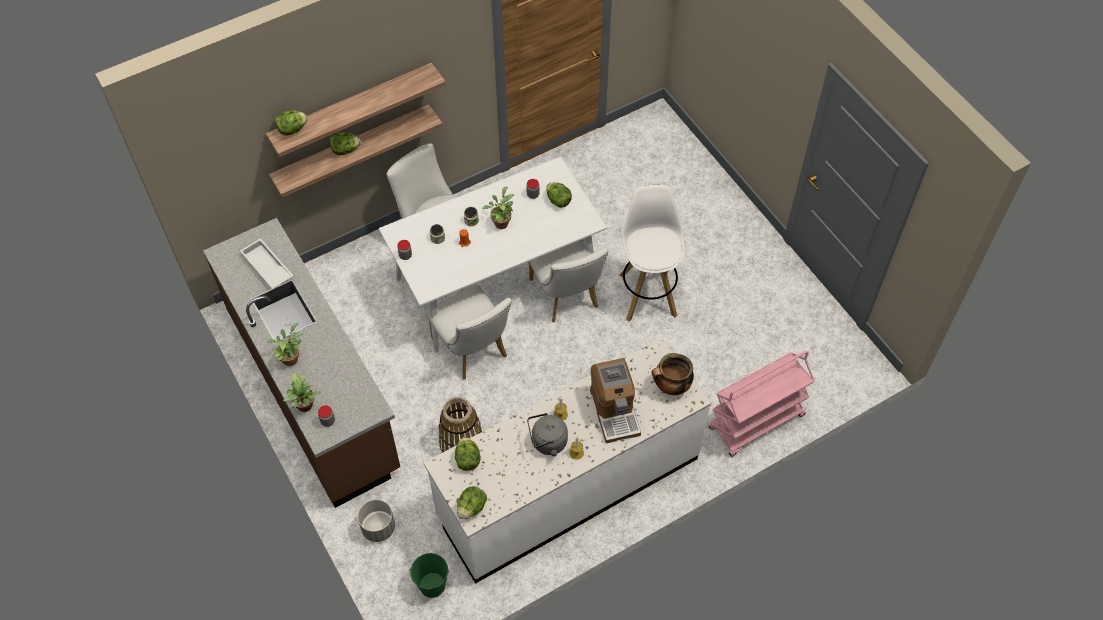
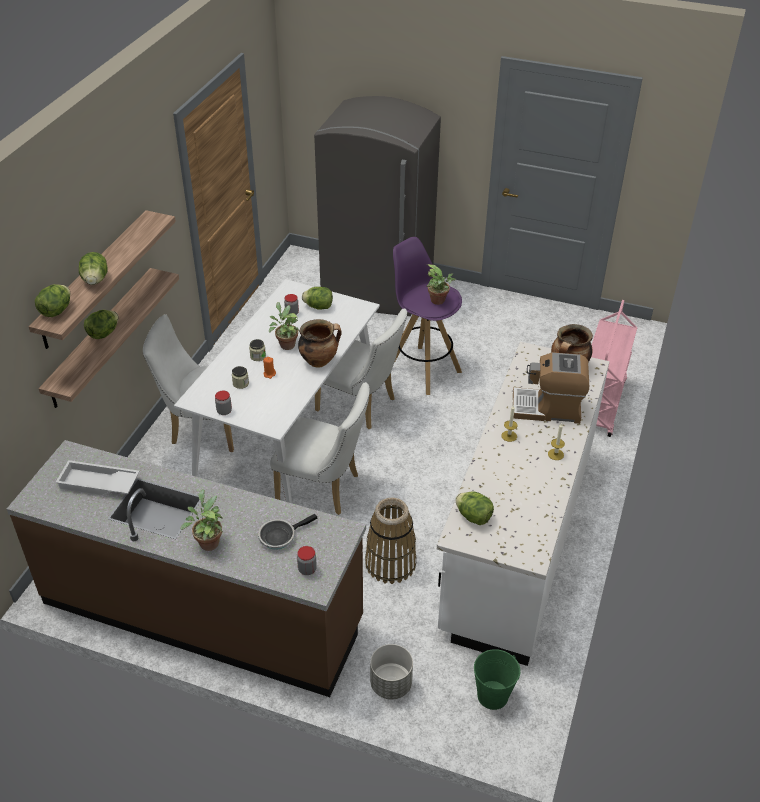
camera: 40 degrees left, 15 degrees down
potted plant [283,373,321,412] -> potted plant moved to [426,264,456,305]
lettuce [457,486,487,519] -> lettuce moved to [79,252,107,285]
grey kettle [527,413,568,457] -> none
coffee machine [590,358,641,443] -> coffee machine turned 150 degrees clockwise [513,352,589,424]
white stool [620,184,685,322] -> purple stool [393,237,462,395]
none -> frying pan [258,514,317,550]
none -> cooking pot [298,319,342,368]
none -> grey fridge [314,96,441,316]

